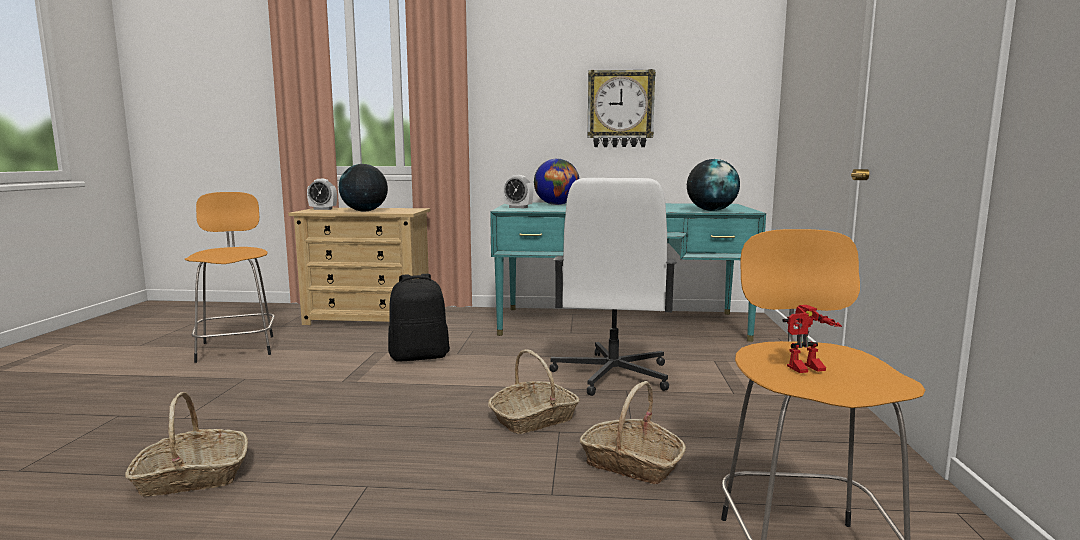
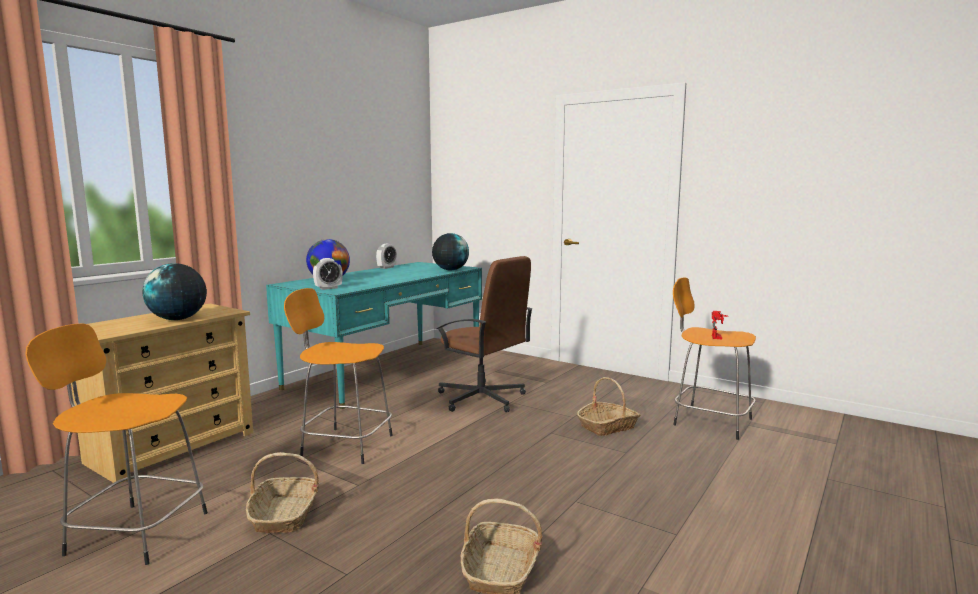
camera: 60 degrees left, 0 degrees up
alarm clock [307,179,337,210] -> alarm clock moved to [376,244,397,269]
black backpack [388,274,450,362] -> orange stool [284,288,393,464]
basket [488,349,579,434] -> basket moved to [246,452,319,533]
white office chair [549,178,677,396] -> brown office chair [436,256,532,412]
wall clock [587,69,656,147] -> none

